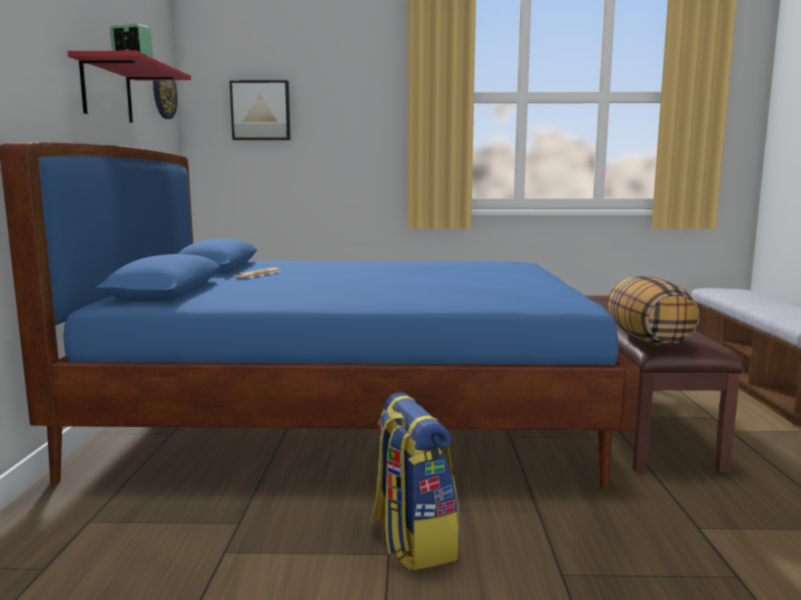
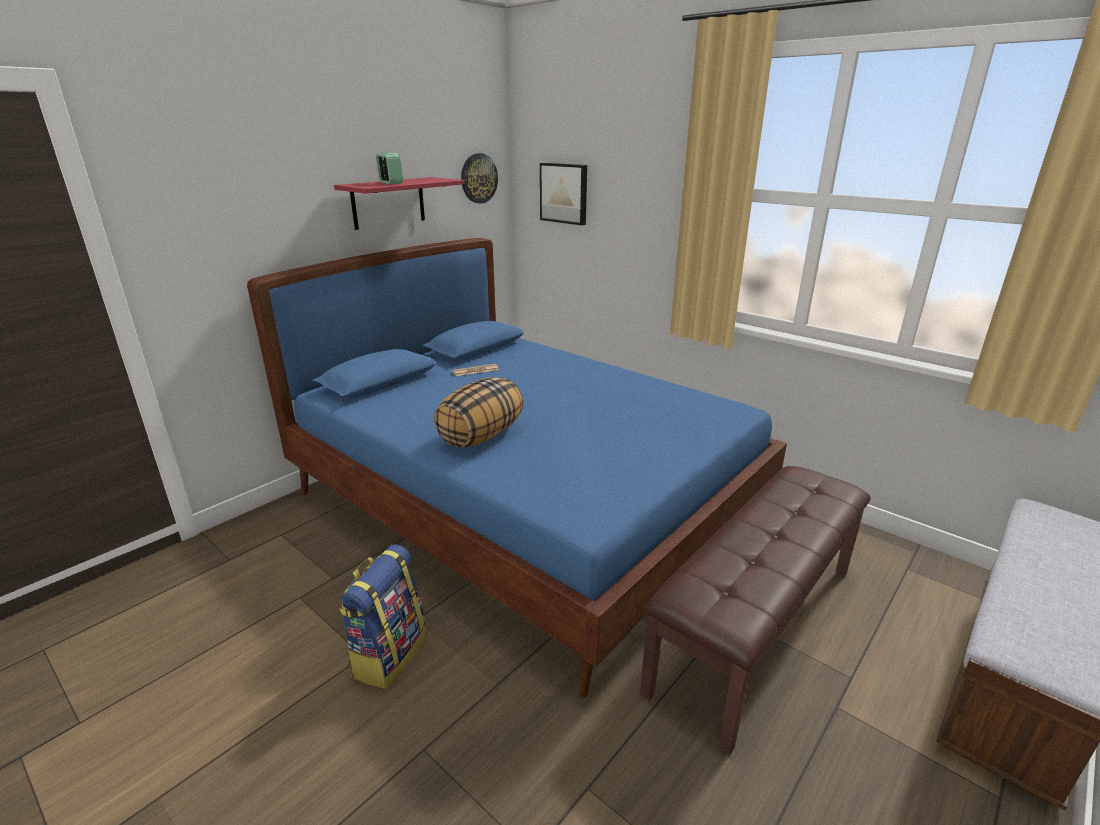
camera: 40 degrees right, 15 degrees up
pillow [608,276,700,345] -> pillow moved to [434,377,523,447]

